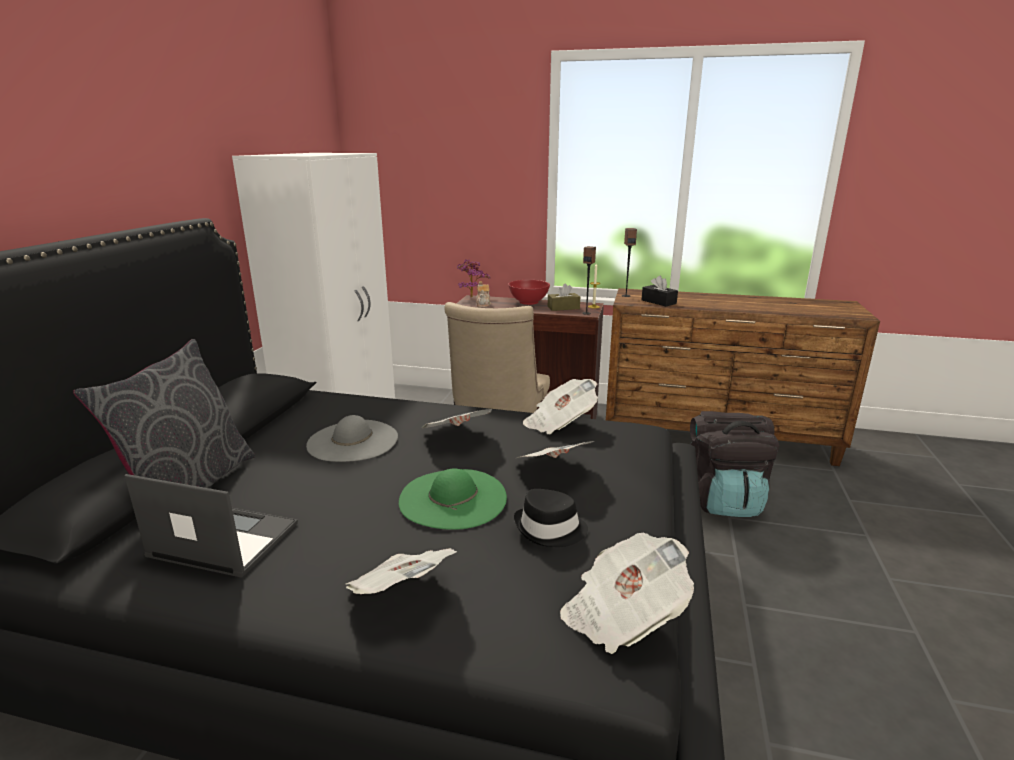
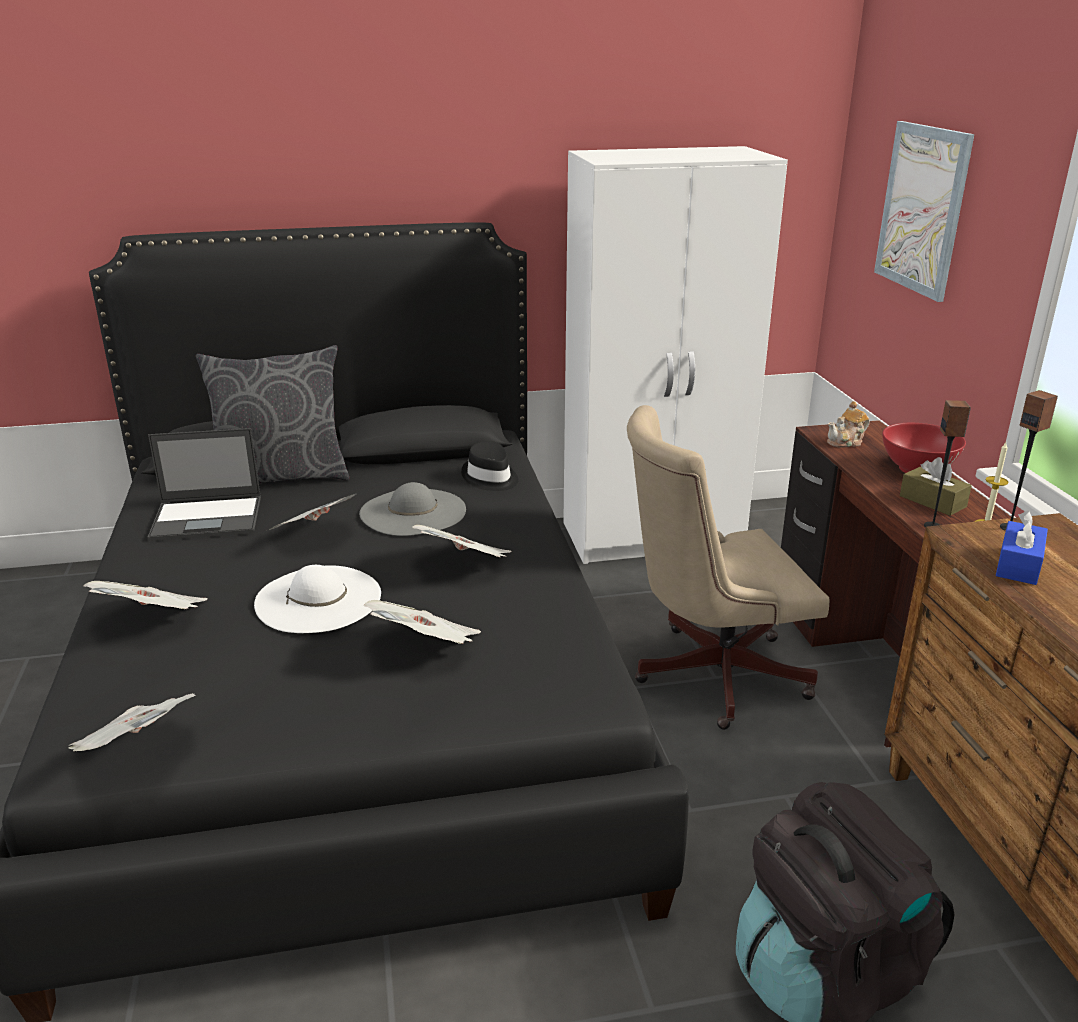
camera: 65 degrees right, 5 degrees up
laptop [125,474,298,578] -> laptop turned 90 degrees clockwise [148,428,261,541]
green hat [399,468,507,530] -> white hat [254,565,381,633]
potted plant [457,259,490,297] -> none
black hat [514,489,588,547] -> black hat moved to [461,441,518,491]
newspaper [523,379,598,435] -> newspaper moved to [269,494,356,530]
black tissue box [642,275,678,307] -> blue tissue box [996,511,1048,585]
none -> picture [874,121,974,302]

